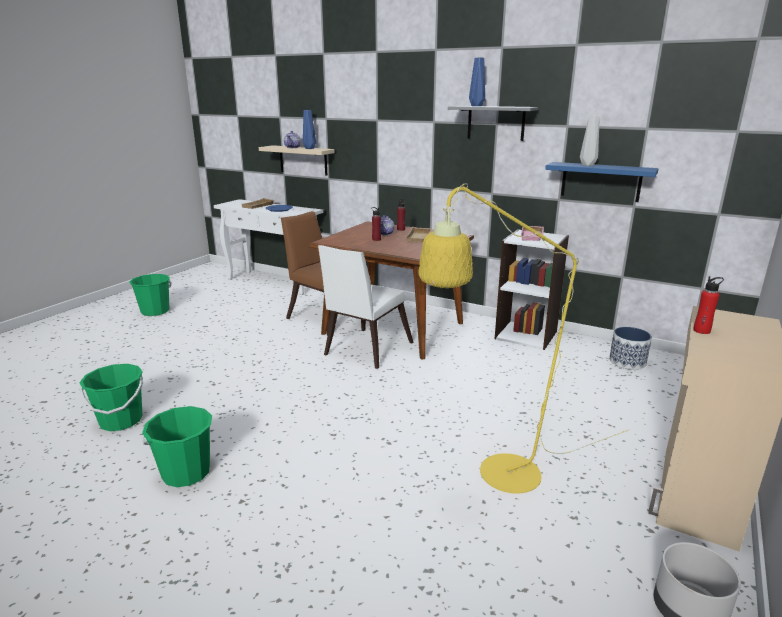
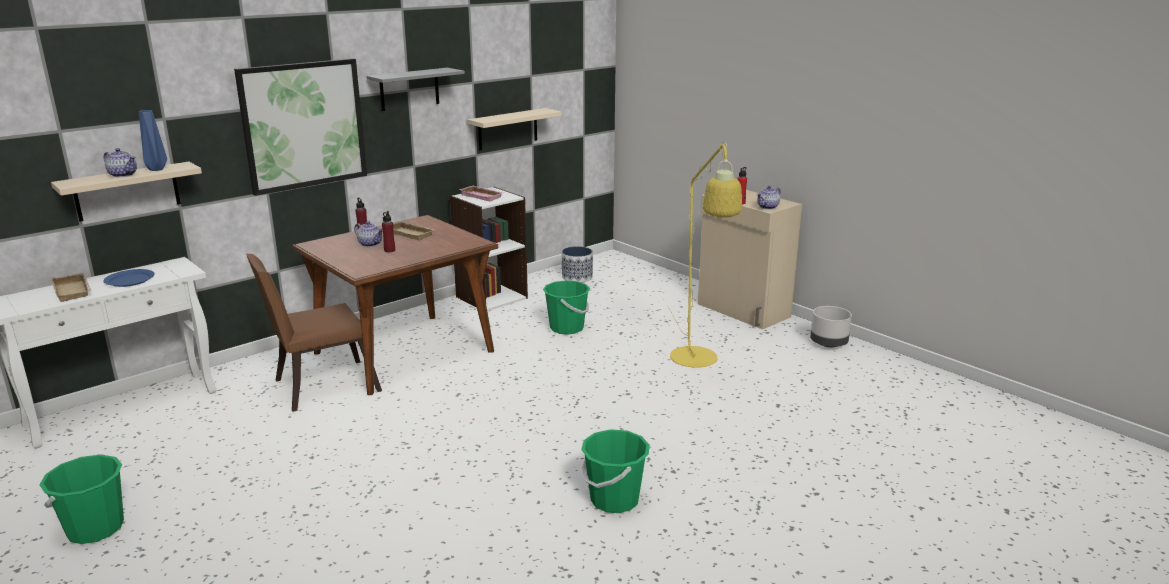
camera: 70 degrees left, 0 degrees up
green bucket [79,364,143,431] -> green bucket moved to [543,280,590,335]
white chair [318,245,413,369] -> none
blue vase [469,58,485,106] -> none
blue shelf [545,162,659,202] -> beige shelf [468,108,561,150]
grey vase [580,116,600,166] -> none
none -> picture [234,58,367,196]
none -> teapot [757,186,781,210]

